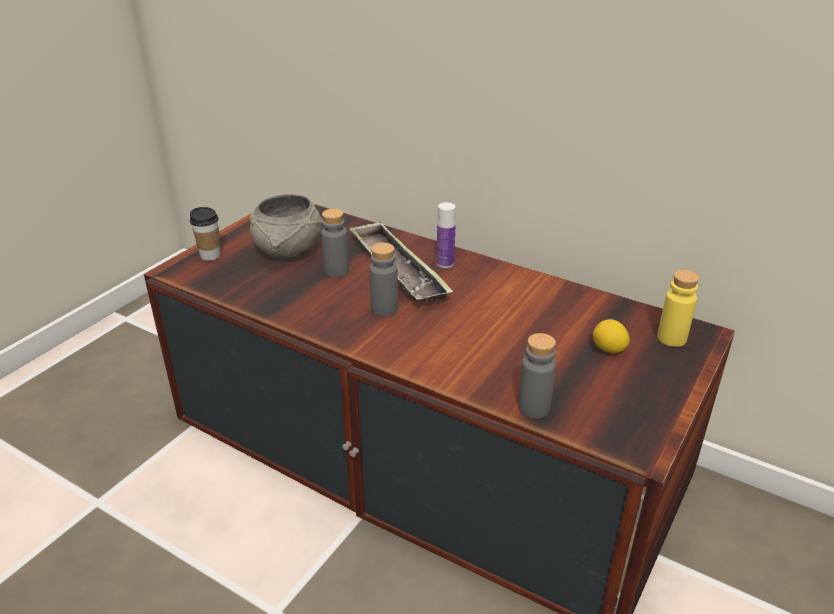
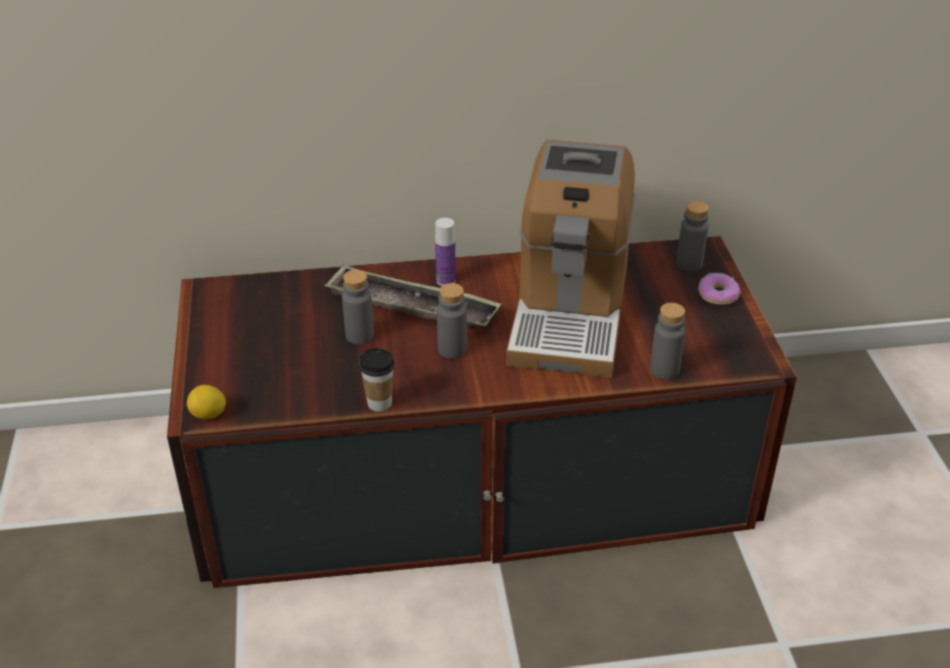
camera: 40 degrees left, 5 degrees up
cup [190,207,220,261] -> cup moved to [359,348,395,412]
grey bowl [250,194,323,259] -> none
lemon [593,319,629,353] -> lemon moved to [187,385,226,419]
yellow bottle [657,270,699,347] -> grey bottle [676,201,709,272]
none -> coffee machine [506,140,635,378]
none -> donut [698,273,740,305]

